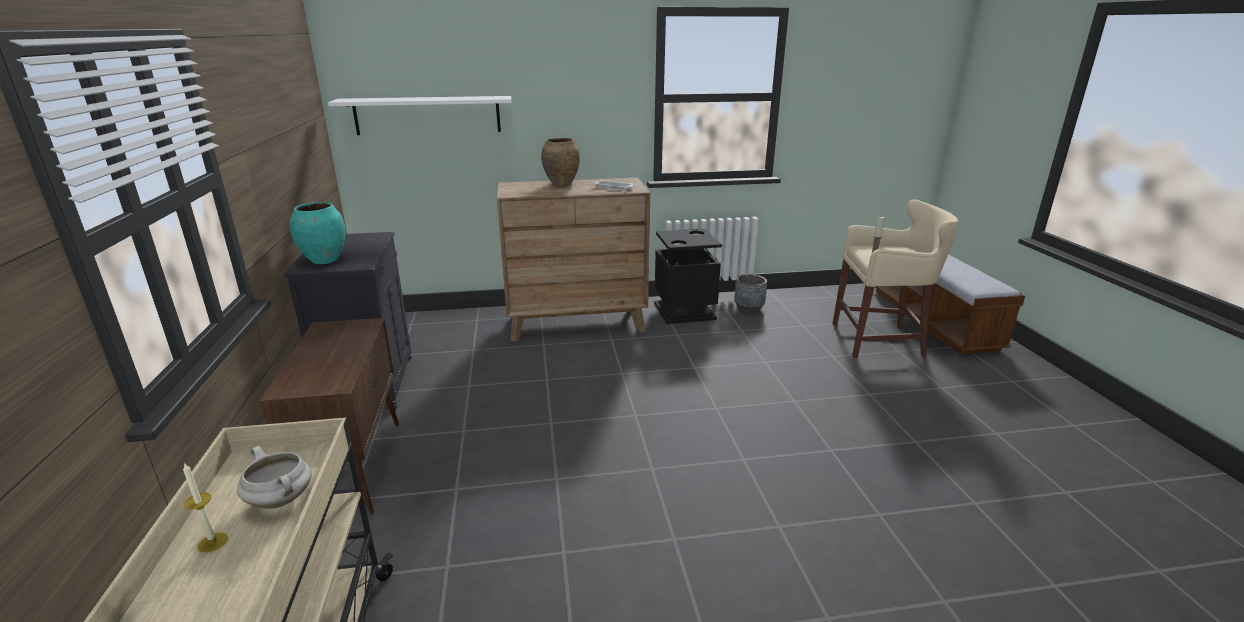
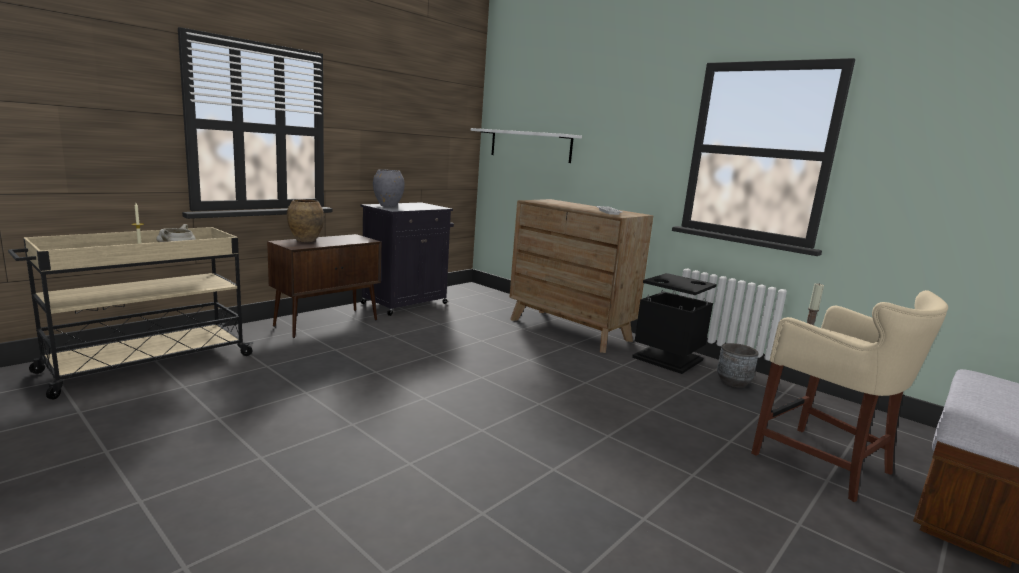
camera: 50 degrees right, 10 degrees down
turquoise vase [290,202,345,264] -> grey vase [373,169,405,207]
brown vase [541,138,580,186] -> brown vase moved to [287,199,324,242]

